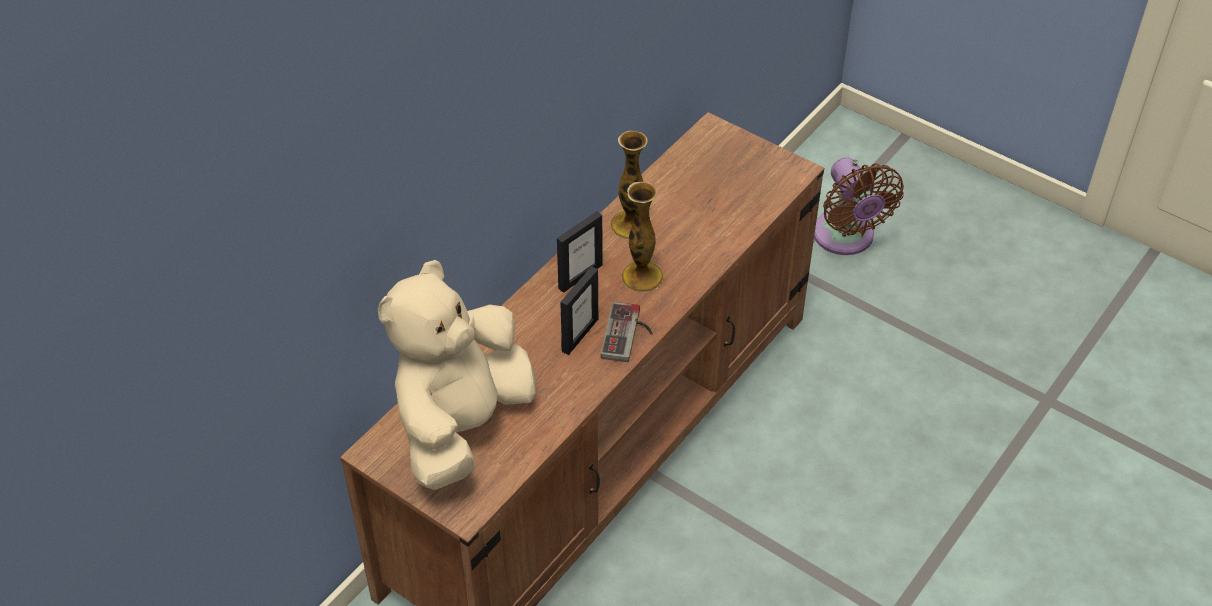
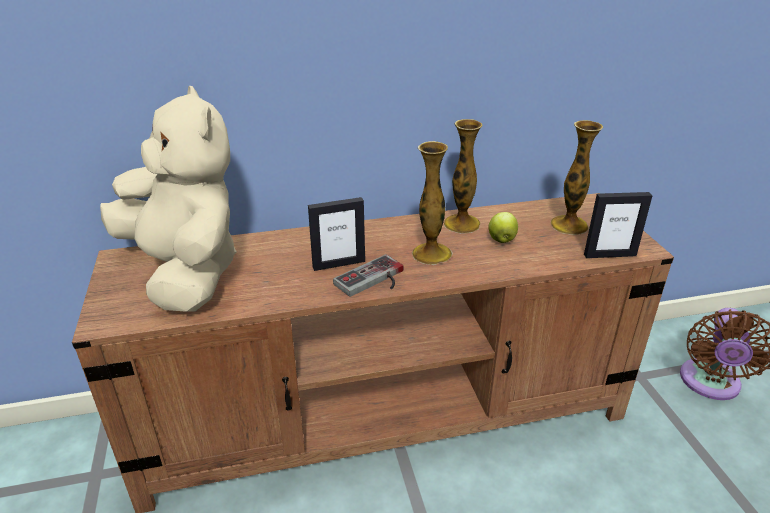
camera: 40 degrees right, 15 degrees down
beige plush toy [378,260,536,490] -> beige plush toy turned 75 degrees clockwise [100,86,237,312]
picture frame [557,211,603,293] -> picture frame moved to [584,192,653,258]
none -> apple [488,212,518,243]
none -> vase [551,120,603,235]

